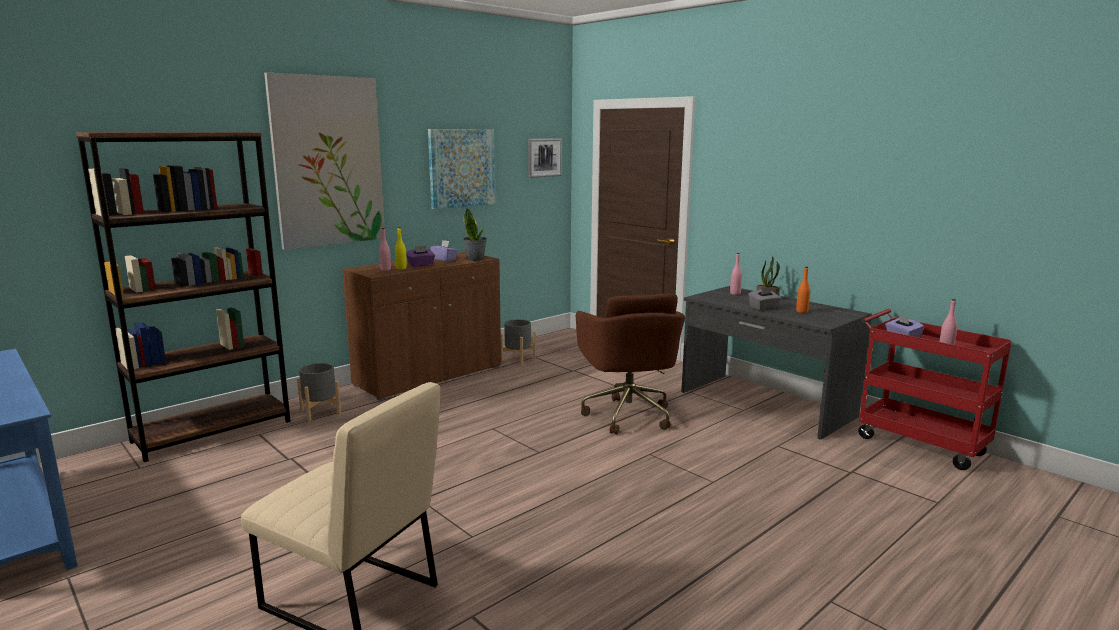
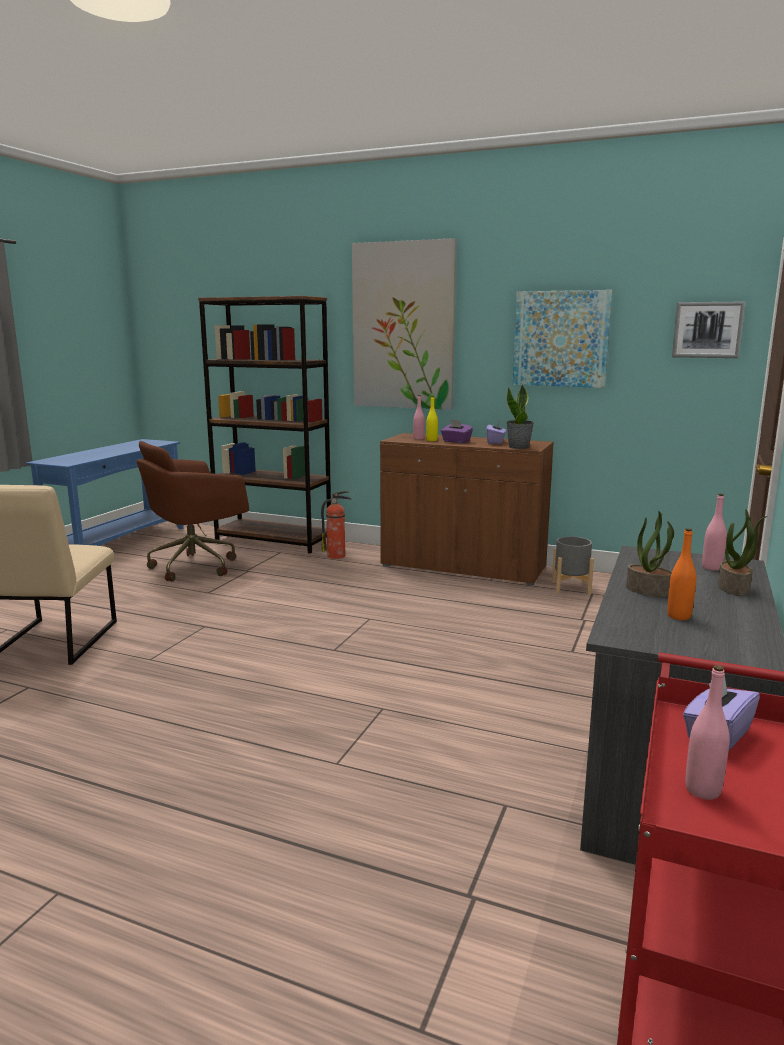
camera: 65 degrees right, 0 degrees up
grey planter [297,363,341,421] -> fire extinguisher [321,491,352,559]
brown office chair [576,294,685,434] -> brown office chair moved to [136,441,249,581]
grey tissue box [748,287,781,310] -> potted plant [626,511,674,597]

